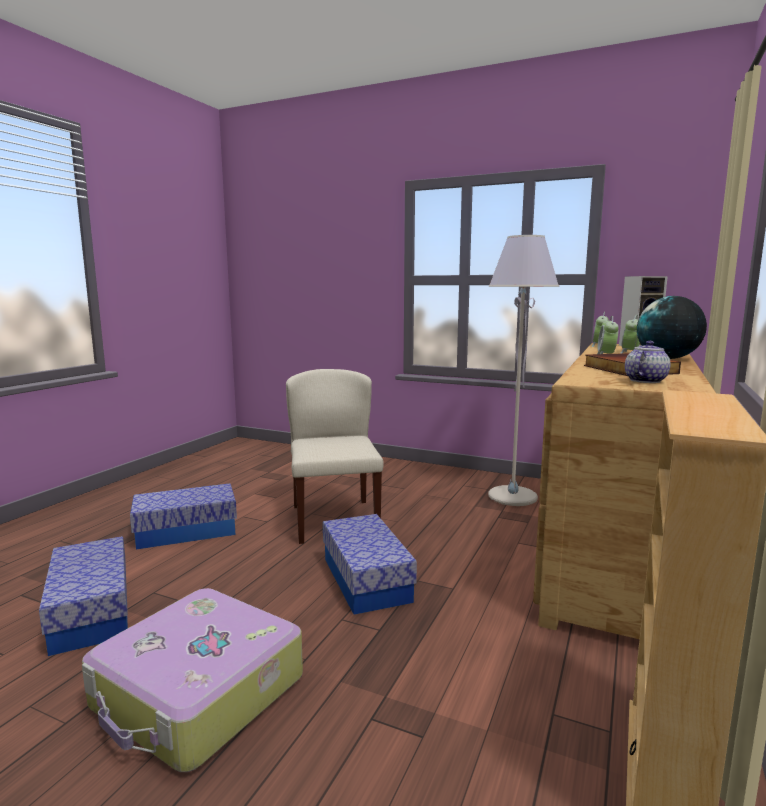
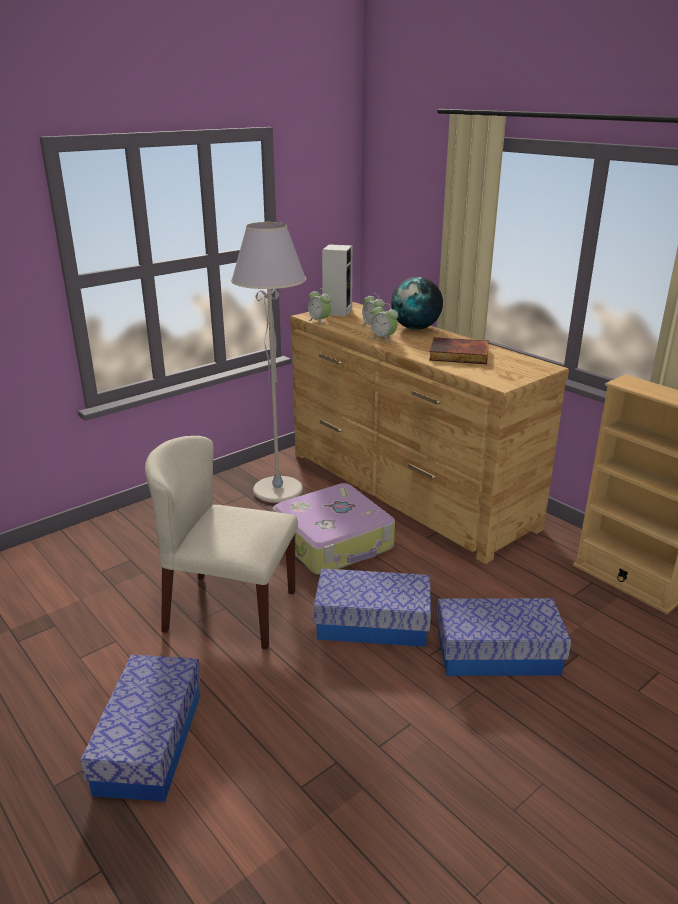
camera: 65 degrees left, 15 degrees up
storage box [39,536,128,656] -> storage box moved to [437,598,571,676]
suitcase [82,588,303,772] -> suitcase moved to [272,483,395,575]
teapot [625,341,671,383] -> none

